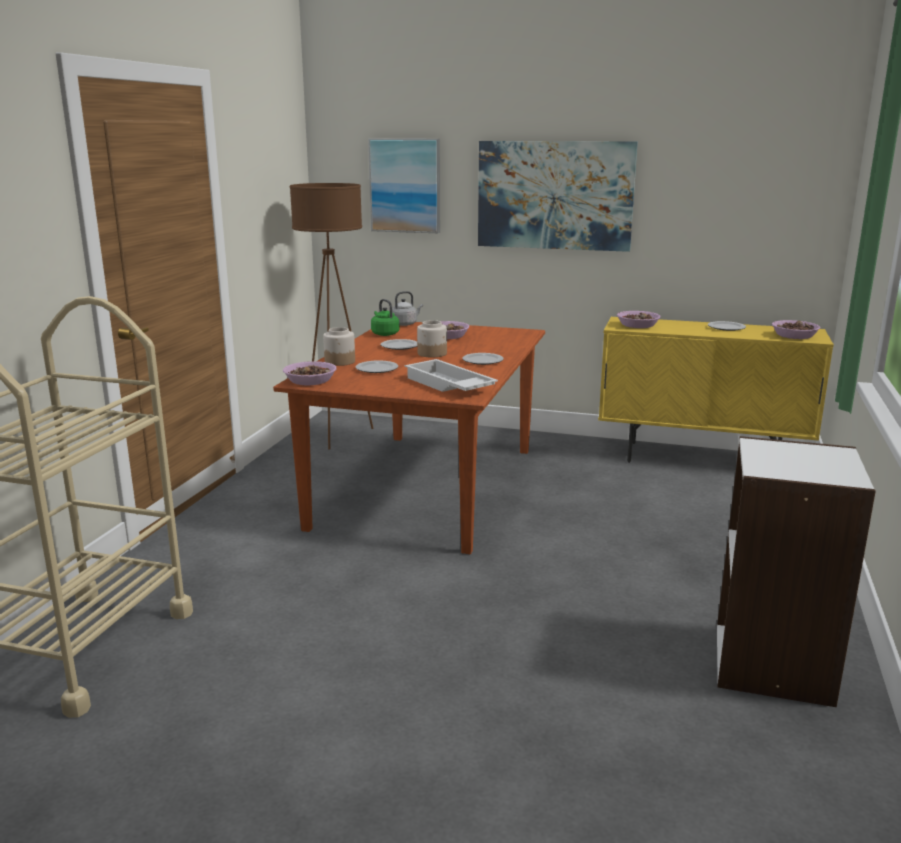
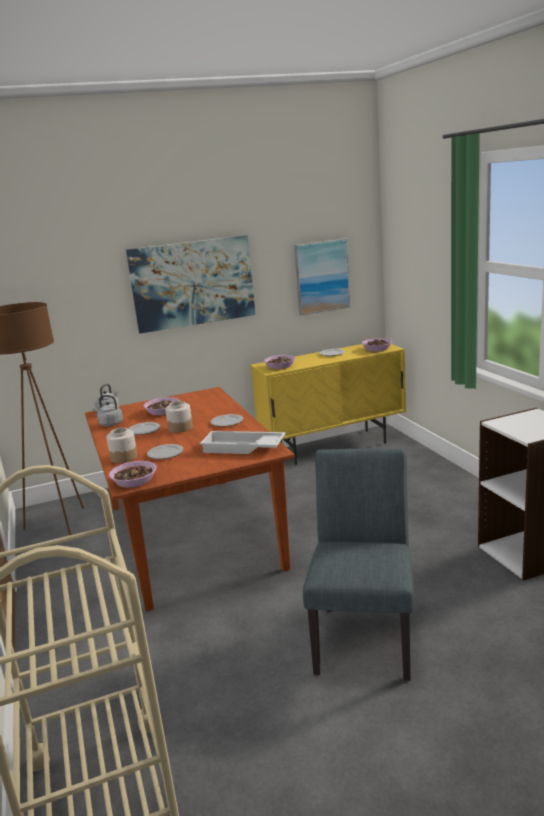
camera: 35 degrees left, 0 degrees up
picture [368,138,440,233] -> picture moved to [294,238,351,315]
green kettle [371,299,399,336] -> grey kettle [92,395,123,426]
none -> grey chair [303,449,414,681]

